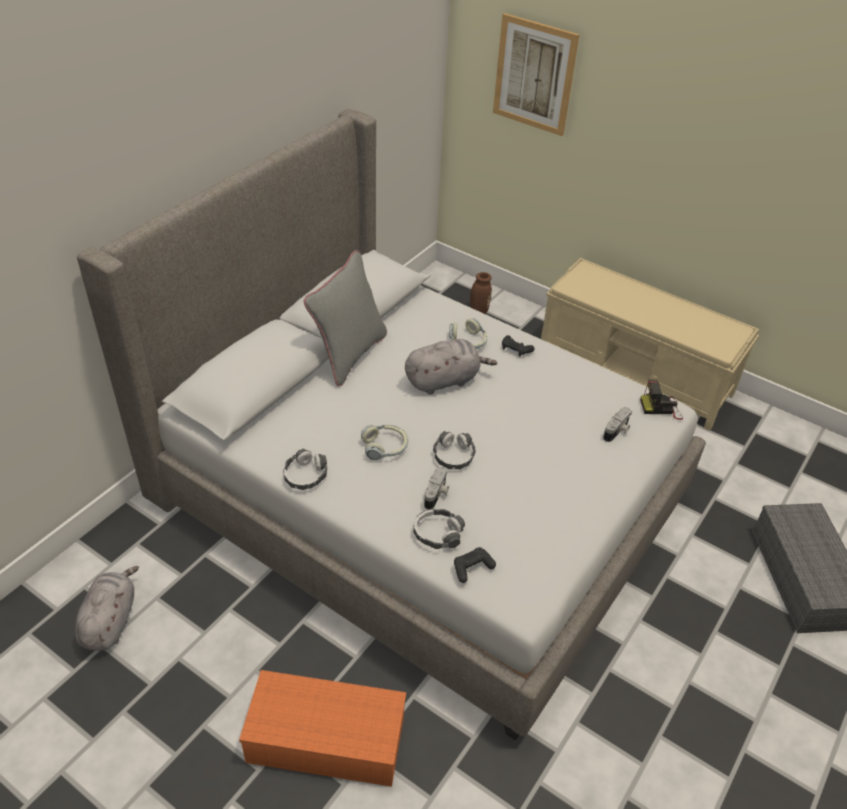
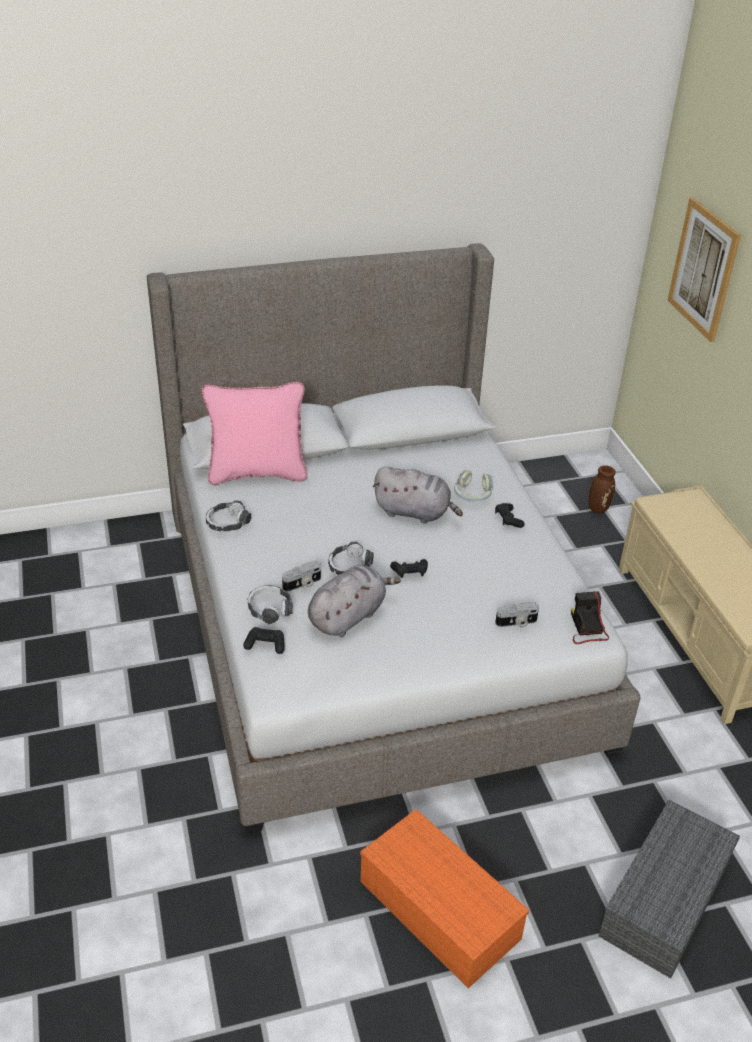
camera: 40 degrees right, 5 degrees down
grey plush toy [75,566,139,651] -> grey plush toy moved to [308,565,401,637]
orange storage box [239,670,406,787] -> orange storage box moved to [360,809,529,989]
grey pillow [304,250,387,386] -> none
headphones [361,425,408,460] -> none
camera [640,379,683,420] -> camera turned 45 degrees clockwise [571,591,609,644]
none -> pink pillow [202,382,308,485]
none -> black game controller [390,559,428,578]

